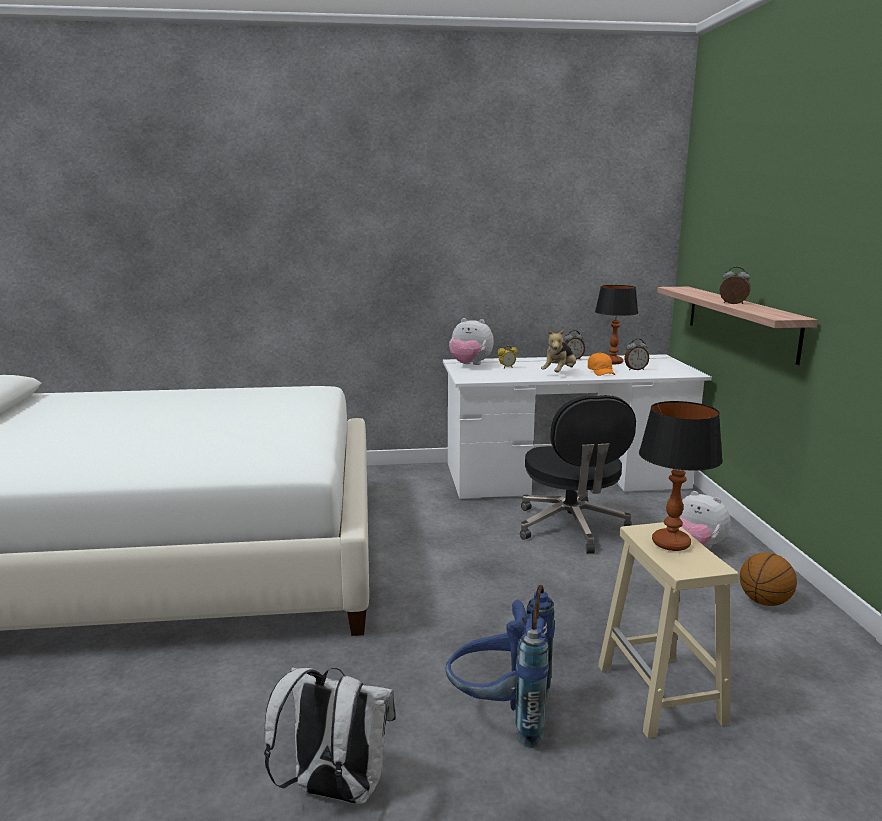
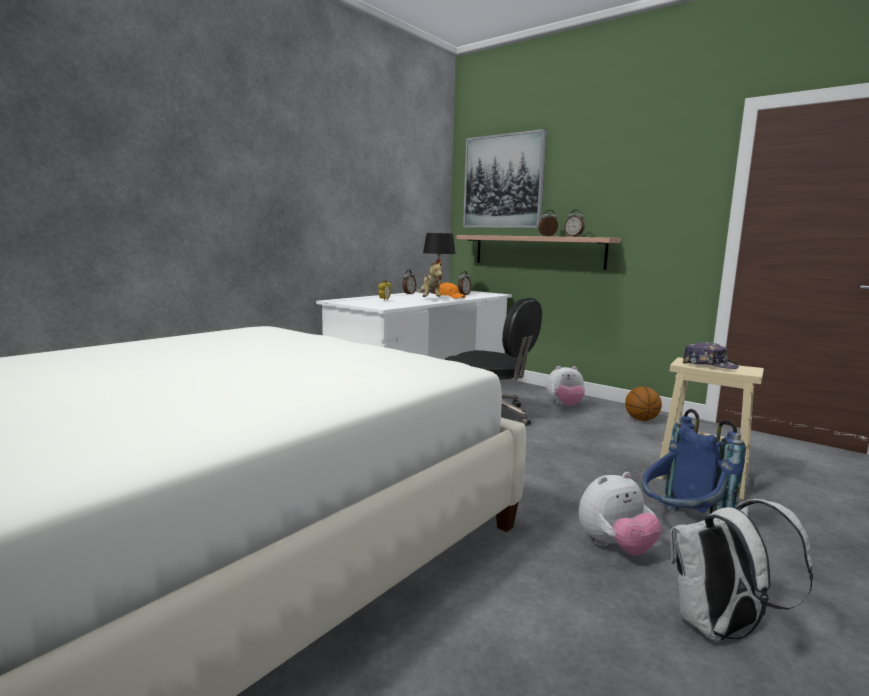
camera: 45 degrees left, 5 degrees down
plush toy [449,318,494,365] -> plush toy moved to [579,472,662,555]
table lamp [639,401,723,551] -> cap [683,342,739,369]
none -> picture [463,129,547,228]
none -> alarm clock [564,210,585,237]

